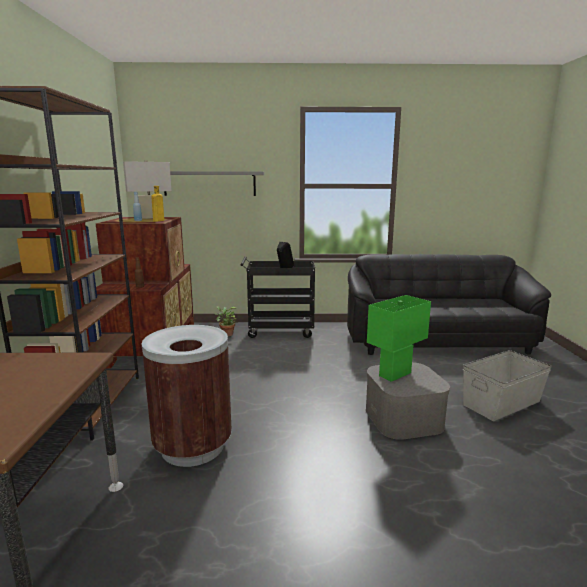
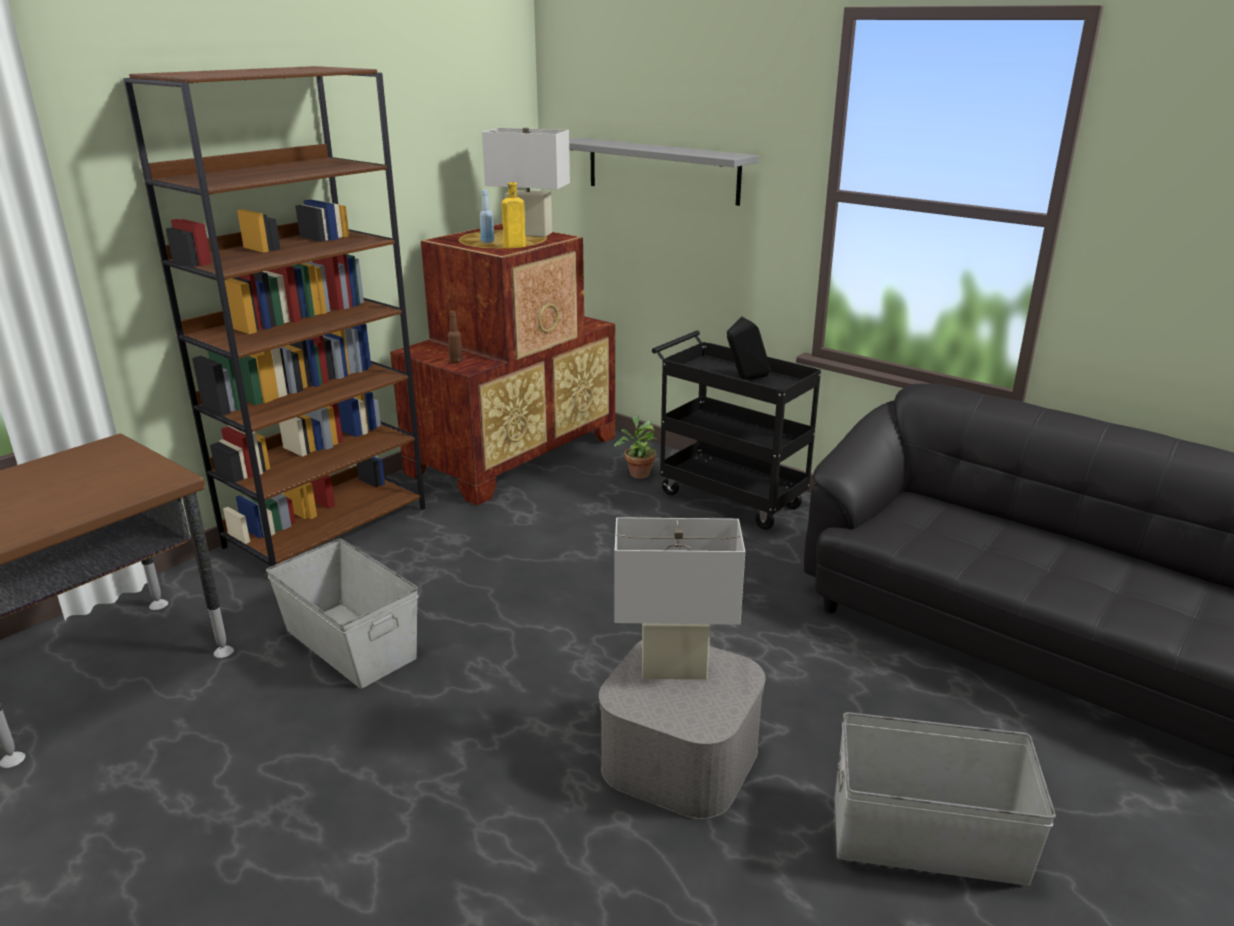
camera: 40 degrees right, 10 degrees up
brown trash can [142,325,232,467] -> grey storage box [266,539,418,688]
green table lamp [367,295,431,382] -> white table lamp [615,517,745,680]

